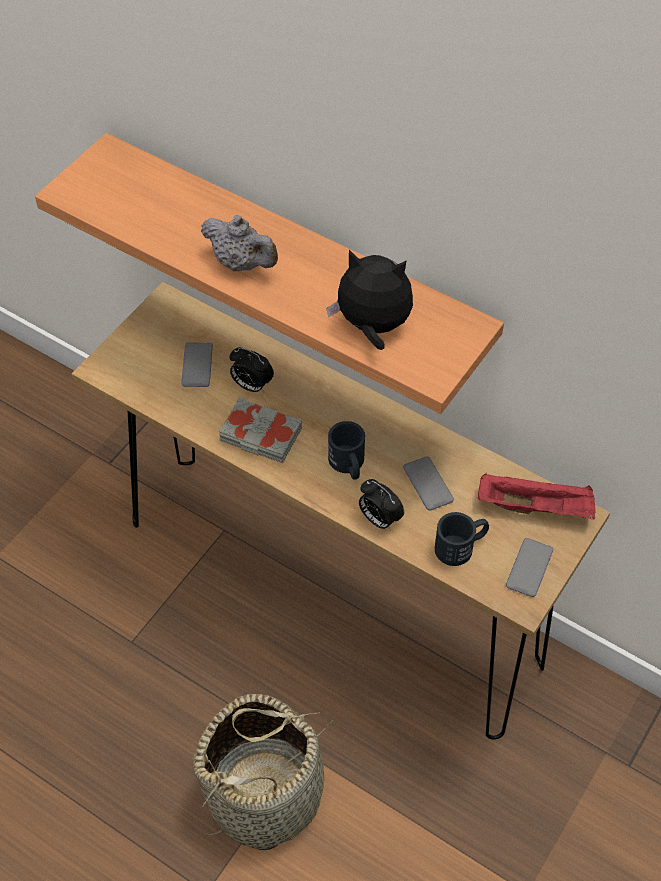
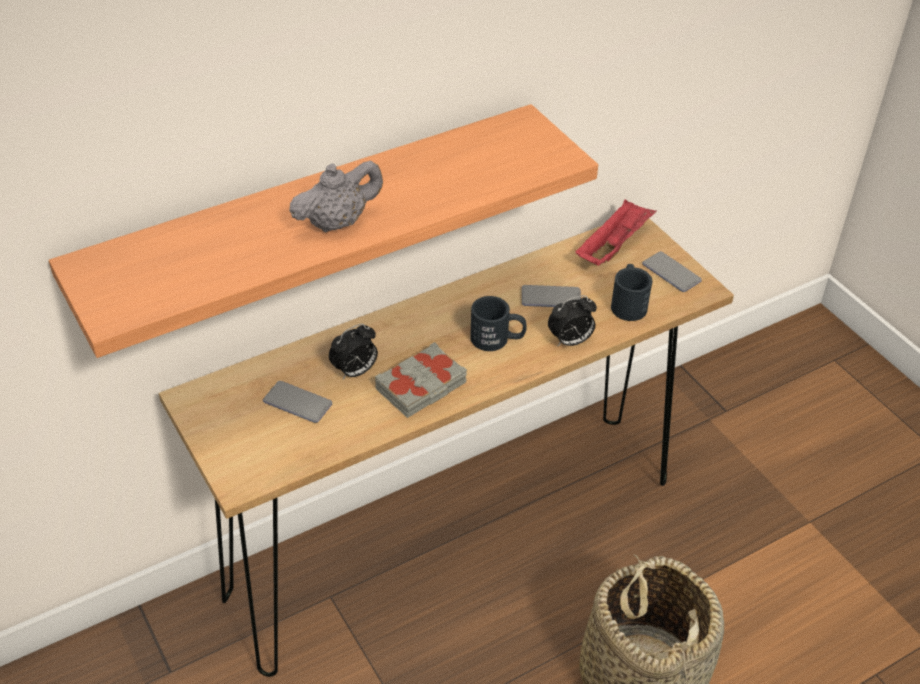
camera: 65 degrees left, 10 degrees down
plush toy [326,250,413,350] -> none

